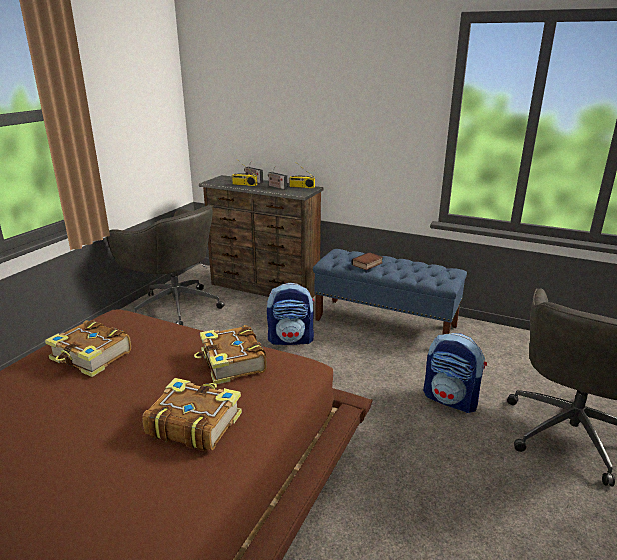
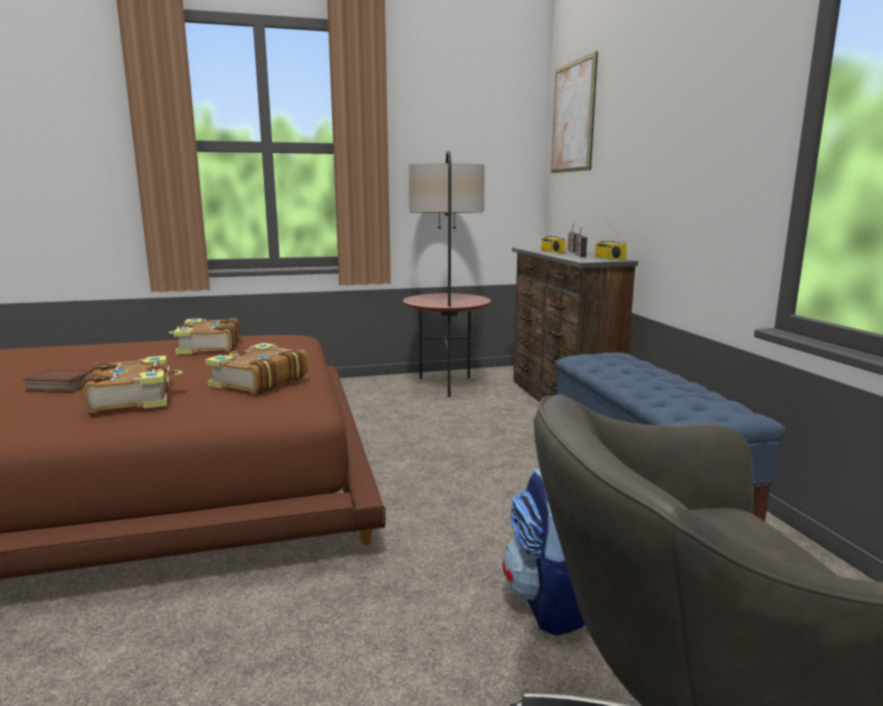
camera: 50 degrees right, 10 degrees down
grey office chair [106,205,224,325] -> floor lamp [403,149,491,397]
backpack [267,283,315,345] -> none
book [351,252,383,270] -> book moved to [24,369,89,393]
none -> picture [551,51,598,173]

